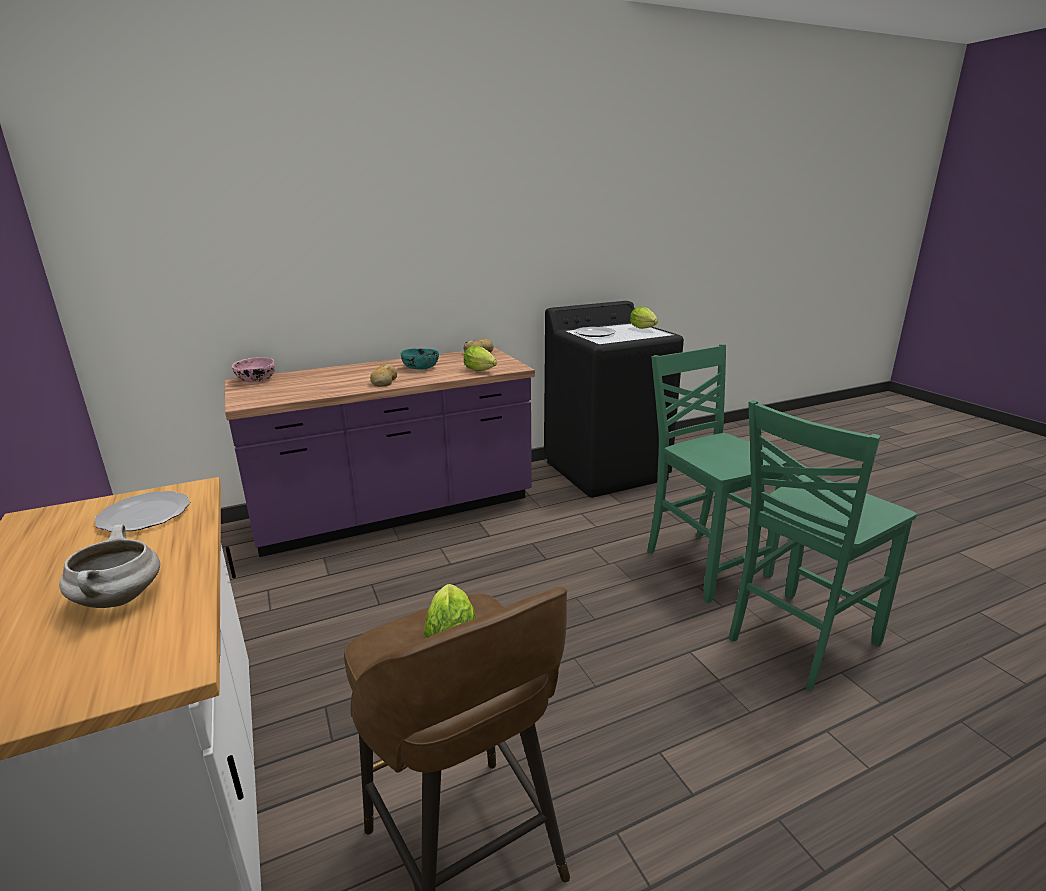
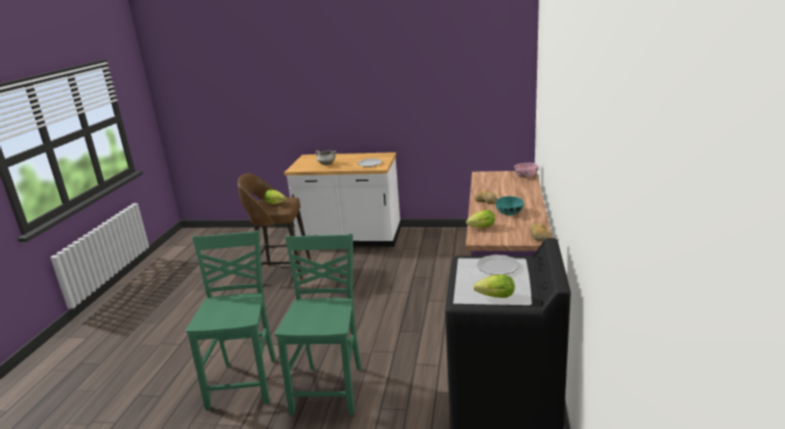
camera: 125 degrees right, 0 degrees up
green chair [647,344,792,603] -> green chair turned 90 degrees counterclockwise [275,234,361,415]

